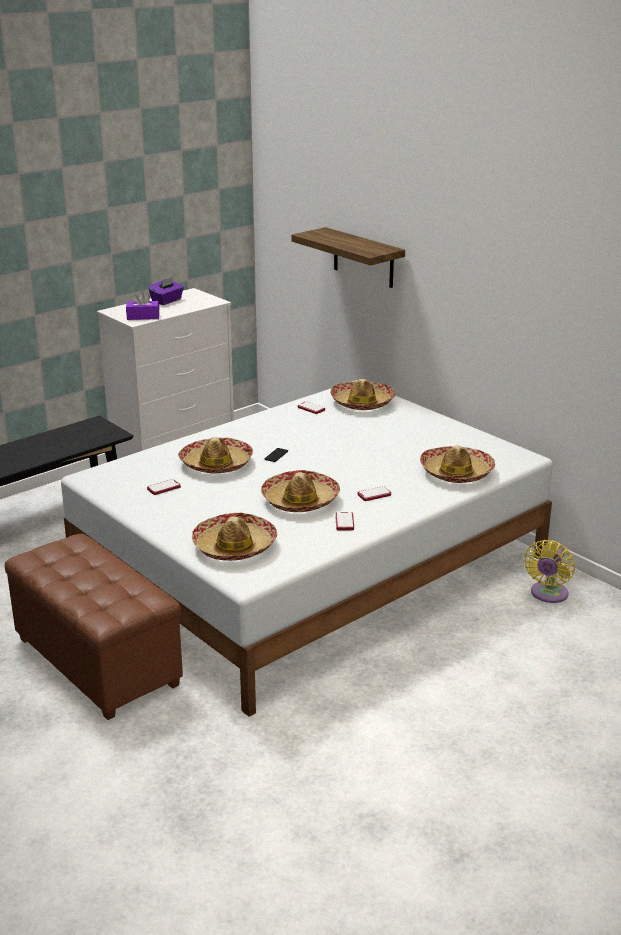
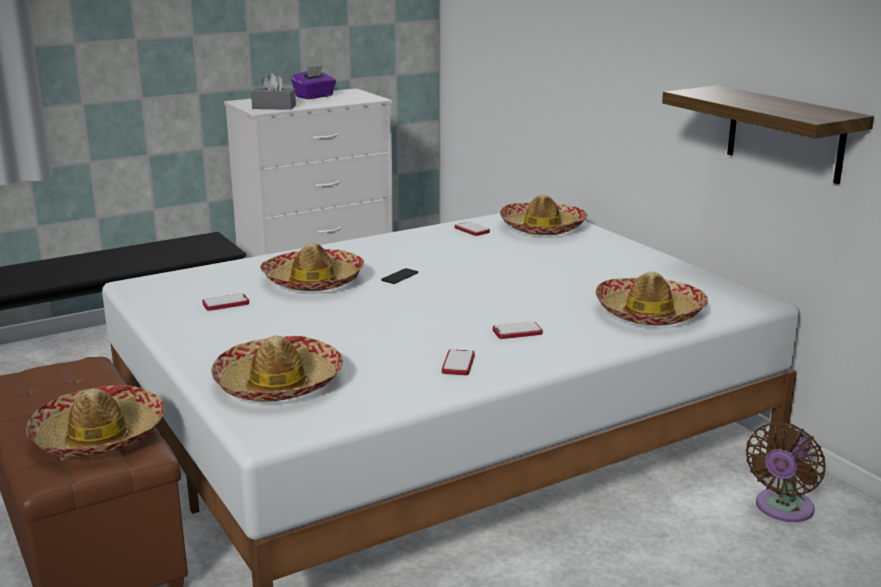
camera: 10 degrees right, 5 degrees down
purple tissue box [126,291,159,320] -> grey tissue box [251,73,296,110]
hat [261,470,340,512] -> hat moved to [26,385,165,457]
shelf [291,227,405,288] -> shelf moved to [662,85,874,184]
yellow fan [524,540,575,603] -> brown fan [746,422,826,522]

